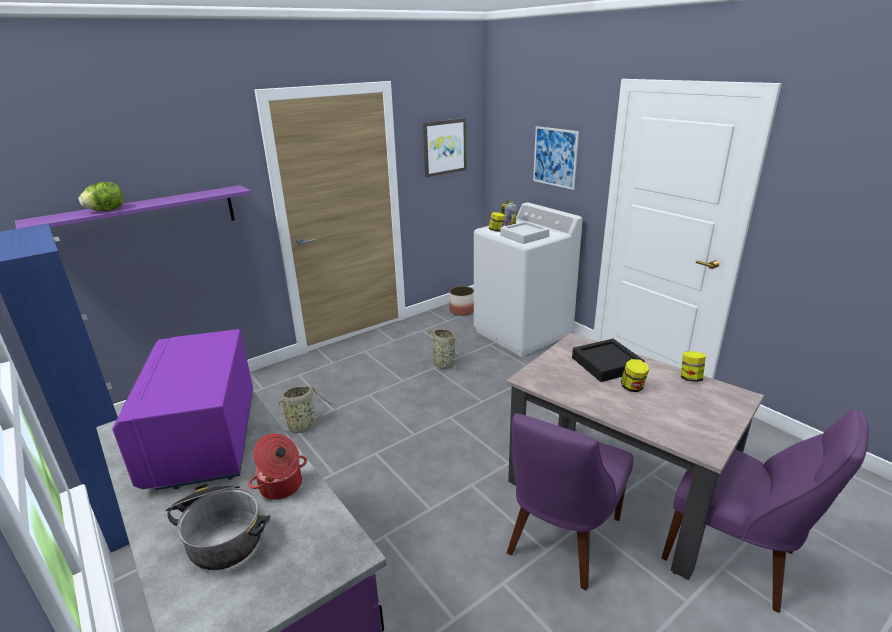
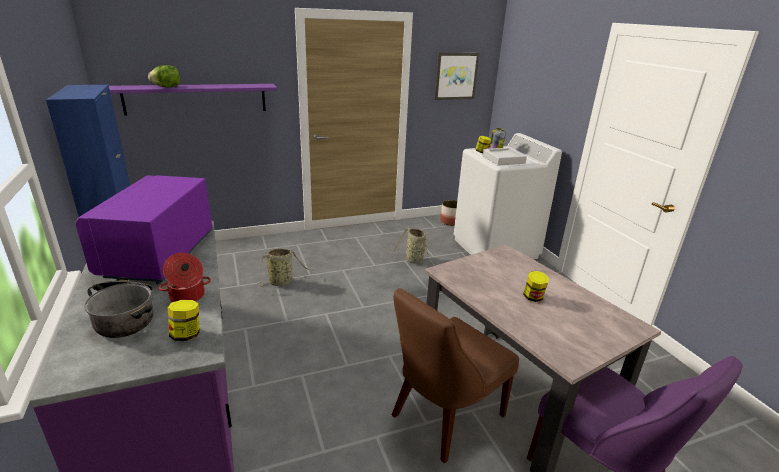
camera: 15 degrees right, 0 degrees up
purple chair [507,413,633,591] -> brown chair [392,288,519,463]
picture [533,126,579,190] -> none
black tray [572,339,645,382] -> none
jar [681,351,706,382] -> jar moved to [168,300,200,341]

